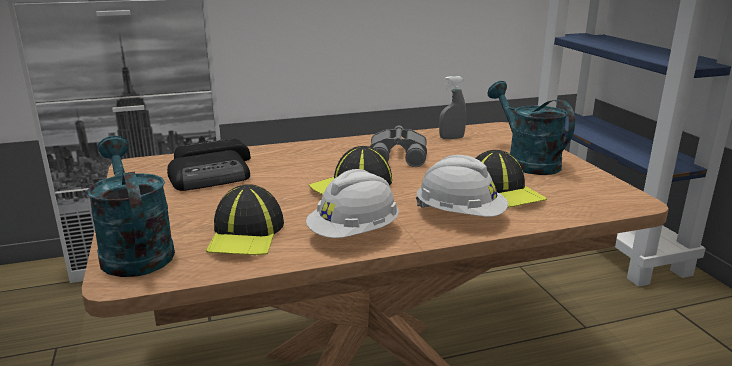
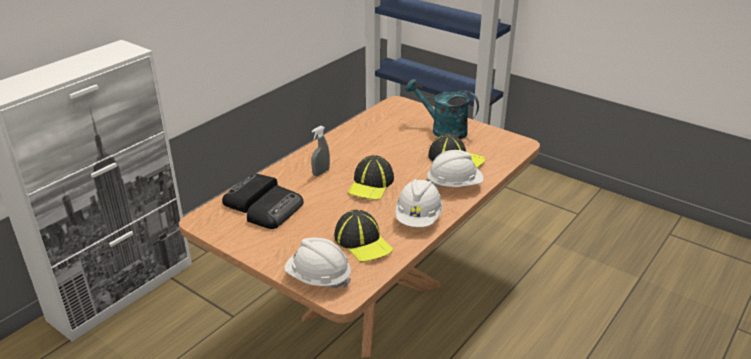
camera: 35 degrees left, 10 degrees up
turquoise watering can [87,136,175,277] -> white hard hat [284,237,351,288]
grey binoculars [370,125,427,167] -> none
grey spray bottle [439,76,466,139] -> grey spray bottle moved to [311,126,330,176]

